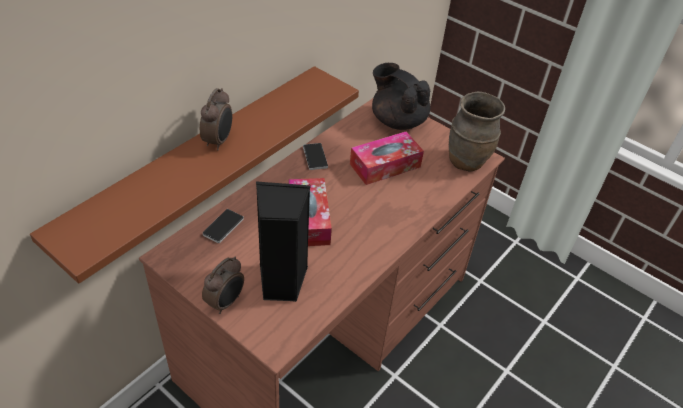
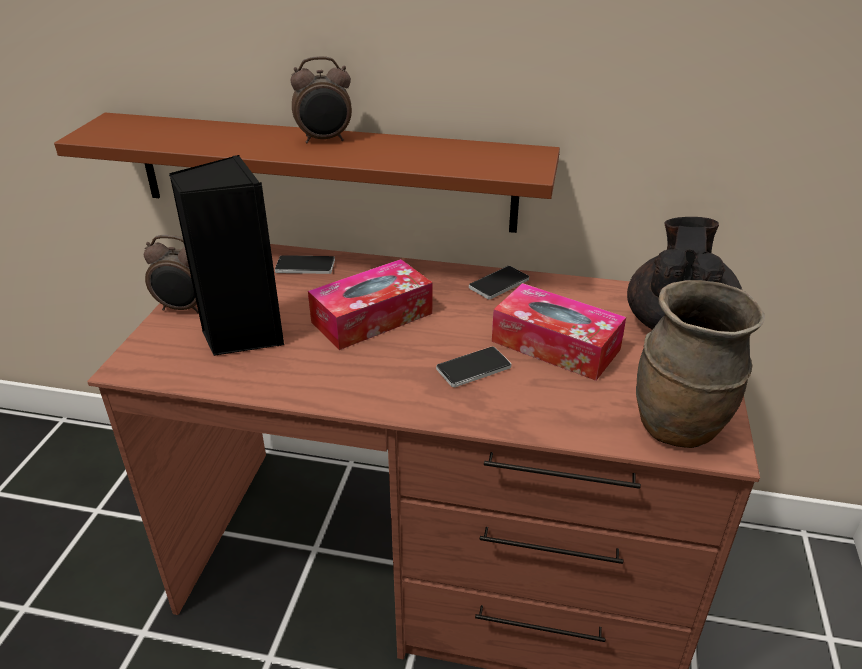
camera: 65 degrees right, 10 degrees down
none -> phone [436,347,511,387]

